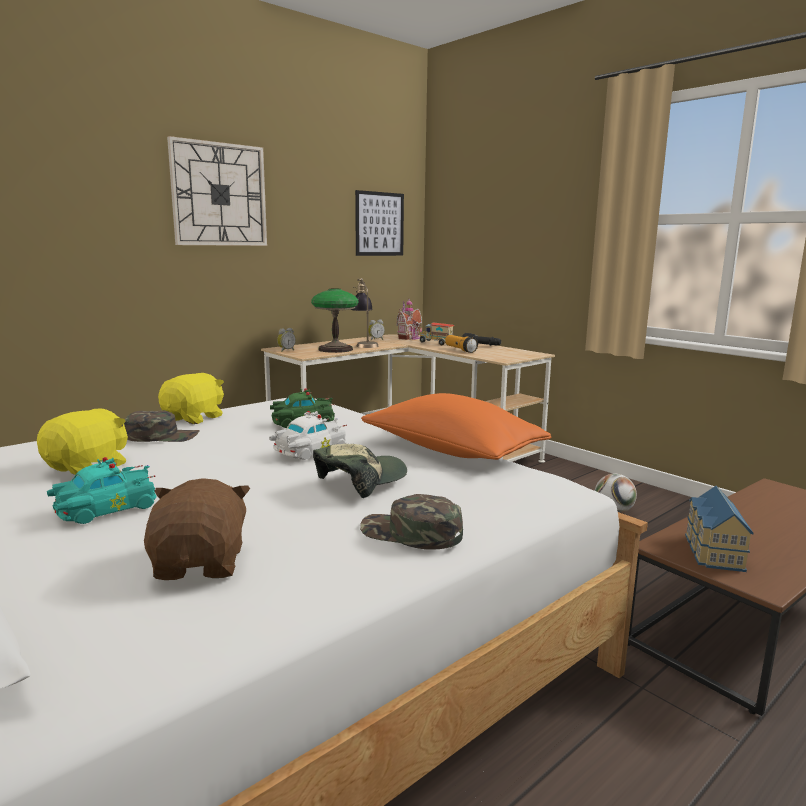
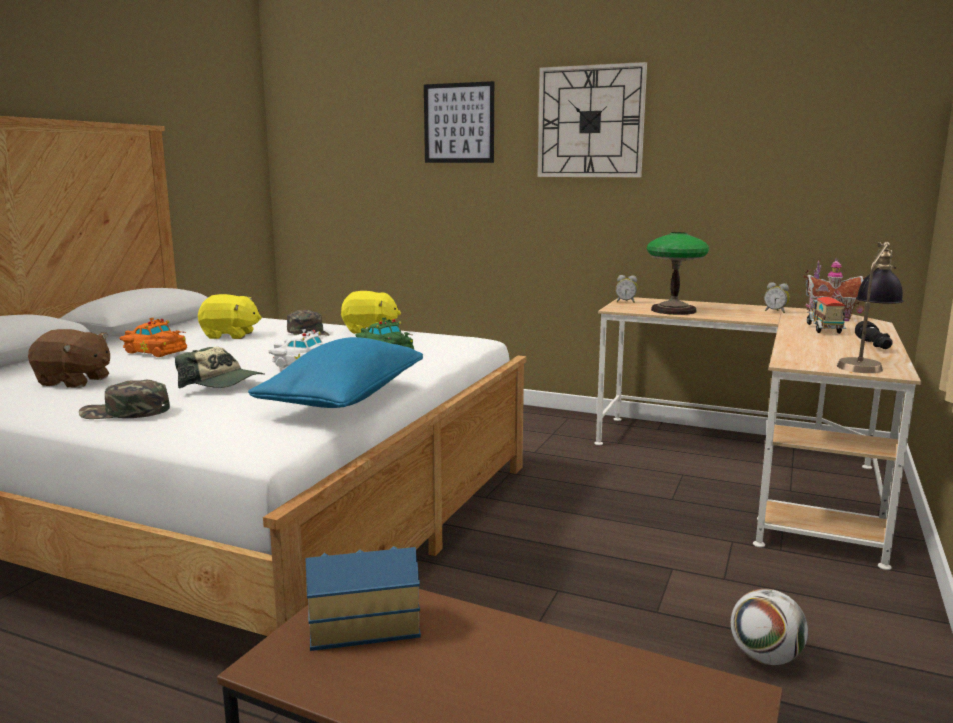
camera: 65 degrees right, 0 degrees up
turquoise toy car [47,457,156,524] -> orange toy car [119,318,187,357]
brown plush toy [144,478,250,580] -> brown plush toy turned 45 degrees clockwise [28,329,110,388]
table lamp [350,278,379,348] -> table lamp moved to [837,242,903,373]
picture [355,190,404,256] -> picture moved to [424,81,494,163]
green cap [360,494,463,550] -> green cap turned 90 degrees counterclockwise [79,380,170,419]
orange pillow [361,393,551,460] -> blue pillow [248,337,423,408]
flashlight [445,335,478,353] -> none

